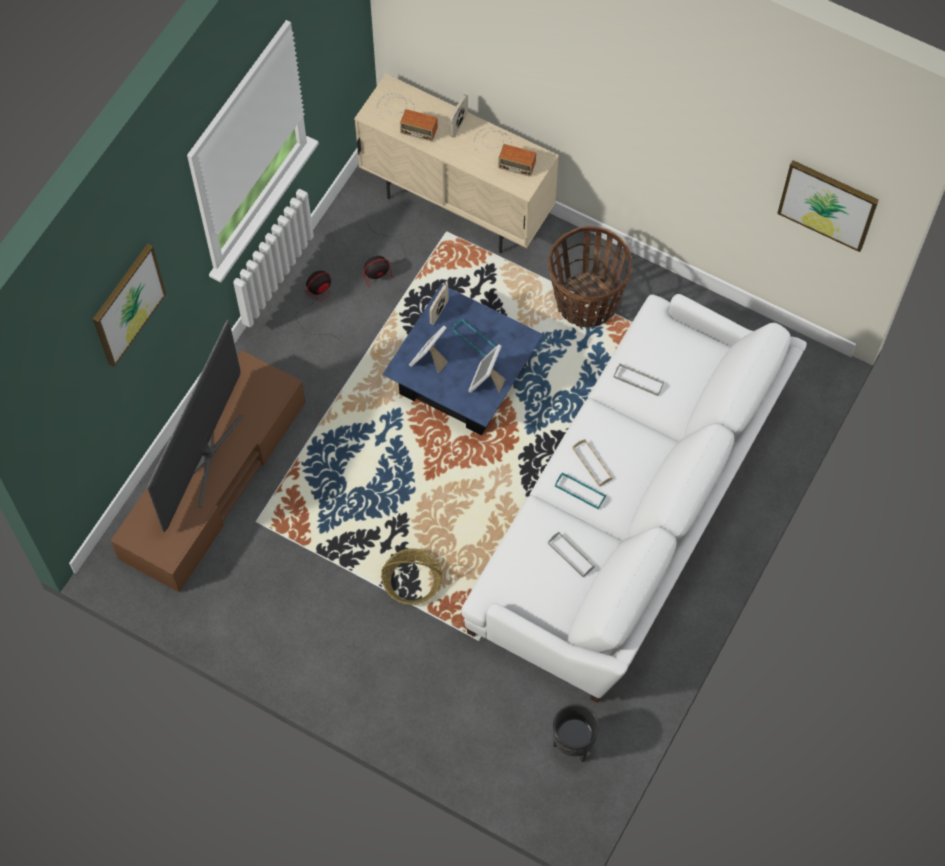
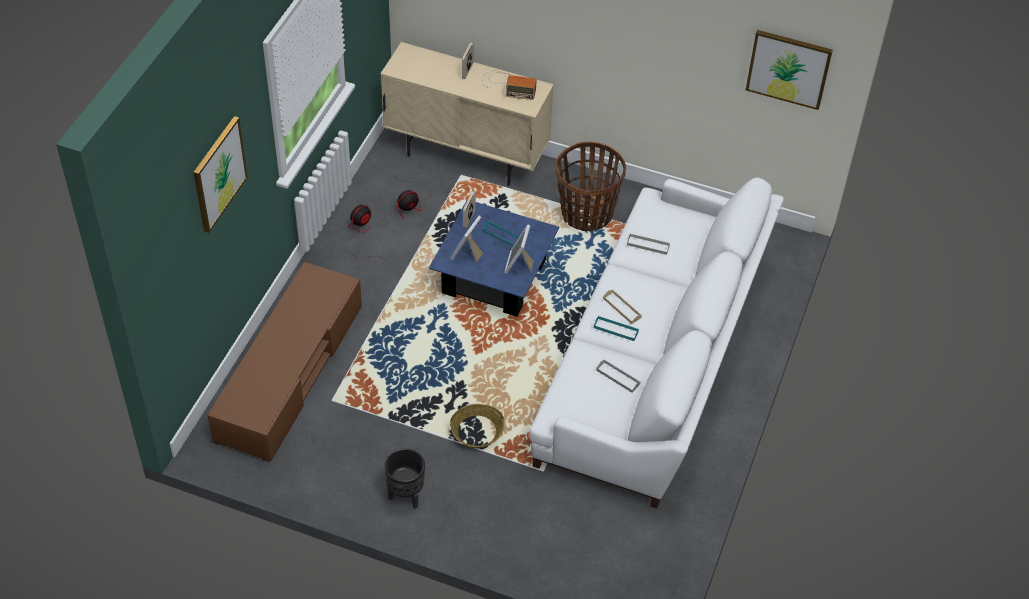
camera: 10 degrees left, 15 degrees down
television [147,320,243,532] -> none
radio [377,93,438,142] -> none
black planter [553,704,599,762] -> black planter moved to [384,448,425,509]

